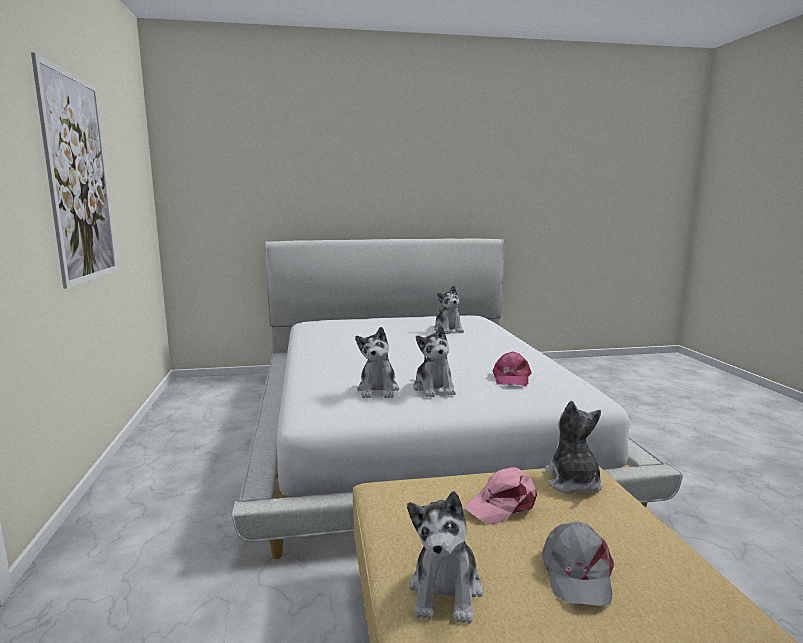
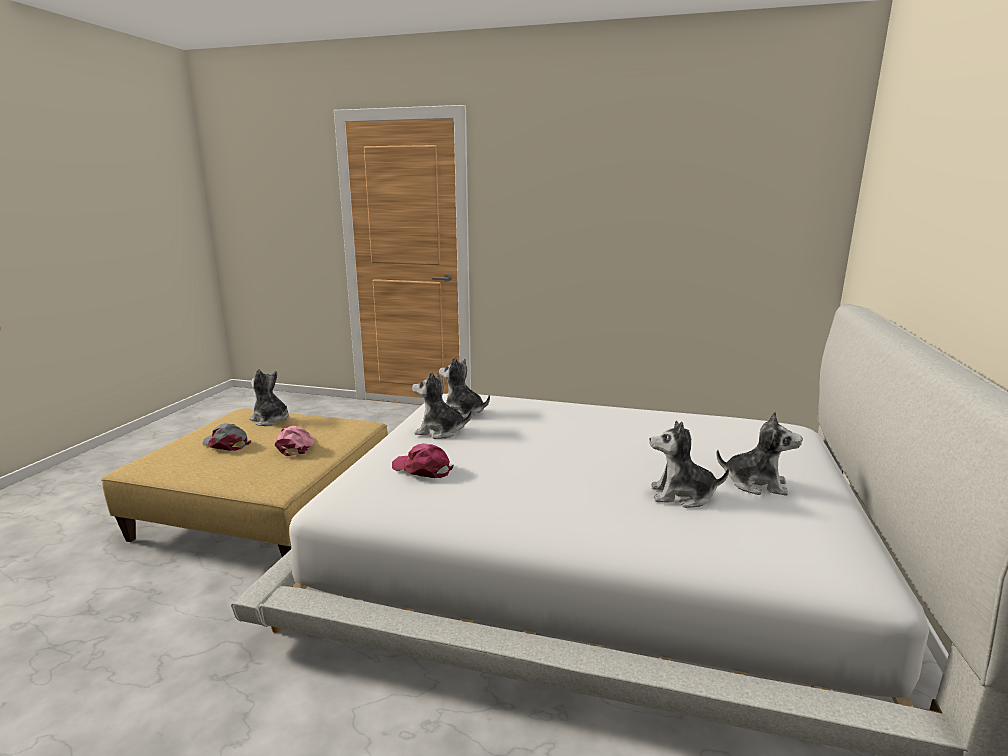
camera: 115 degrees right, 5 degrees up
picture [31,53,118,289] -> none
plush toy [545,401,602,494] -> plush toy moved to [716,411,803,496]

